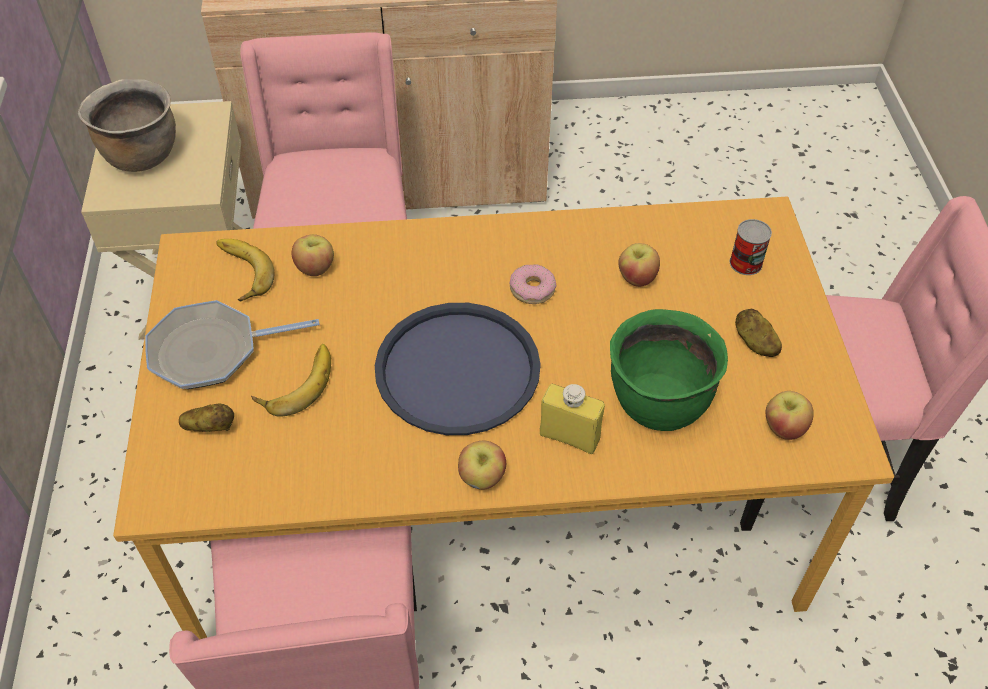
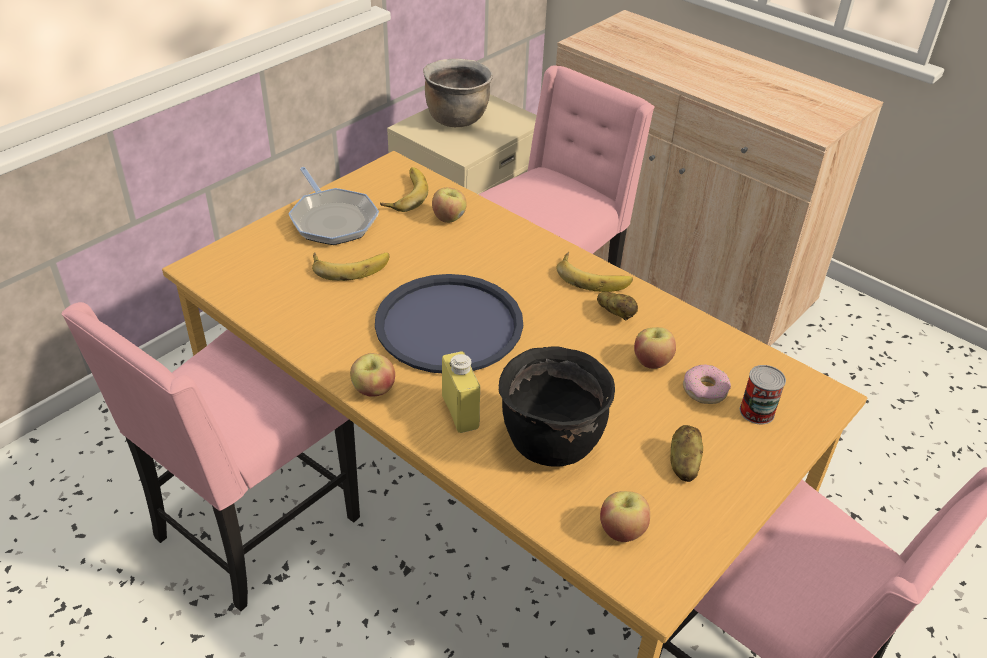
camera: 45 degrees right, 10 degrees down
frying pan [145,300,320,389] -> frying pan turned 150 degrees counterclockwise [288,167,379,245]
potato [179,403,234,432] -> potato moved to [597,292,638,320]
donut [509,265,556,304] -> donut moved to [683,364,731,404]
green cooking pot [610,309,728,431] -> black cooking pot [499,347,615,467]
none -> banana [556,252,633,292]

